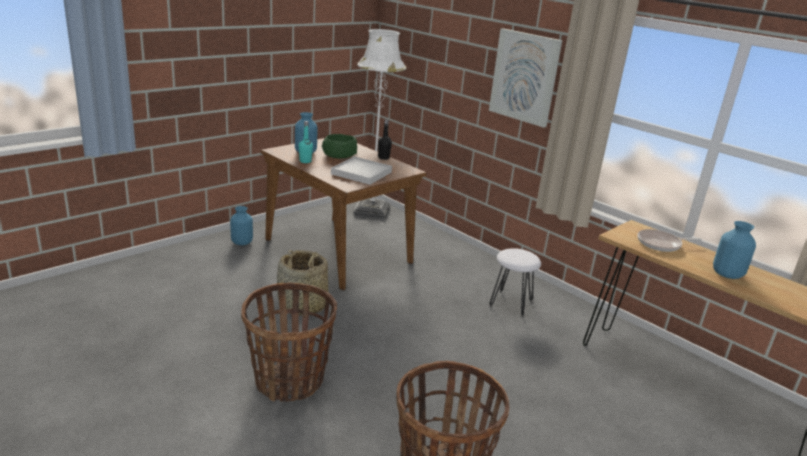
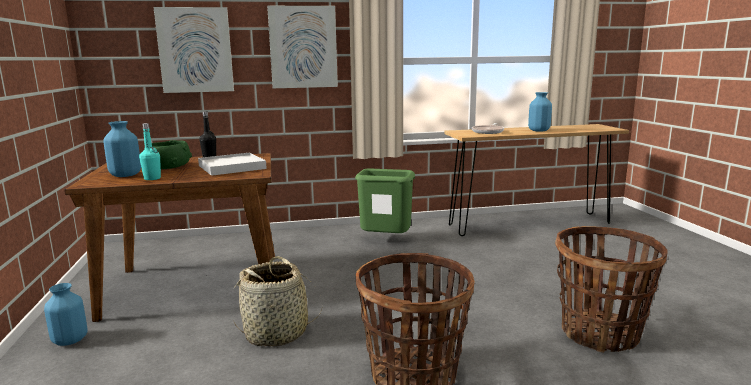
camera: 55 degrees left, 10 degrees down
white floor lamp [353,29,407,220] -> none
white stool [489,248,541,317] -> green trash can [355,168,415,233]
none -> picture [154,7,234,93]

